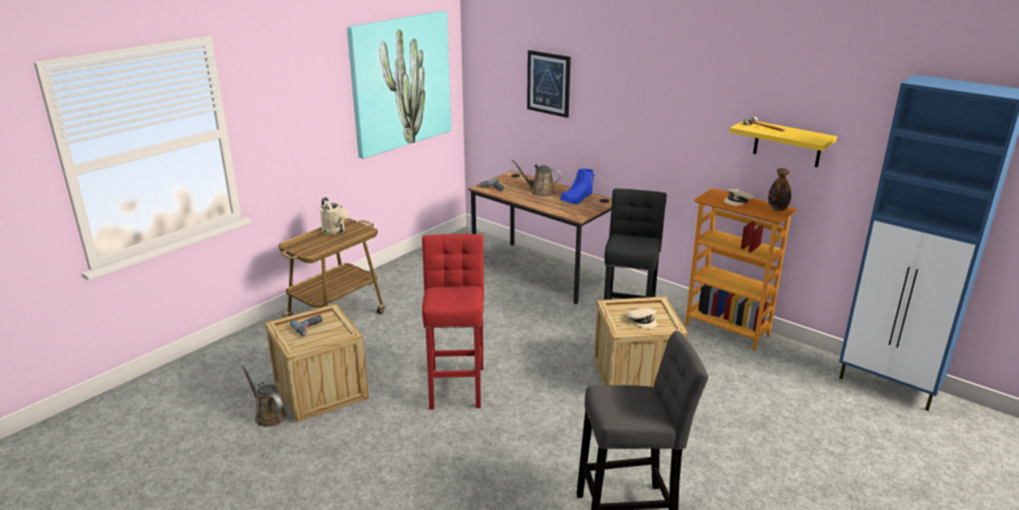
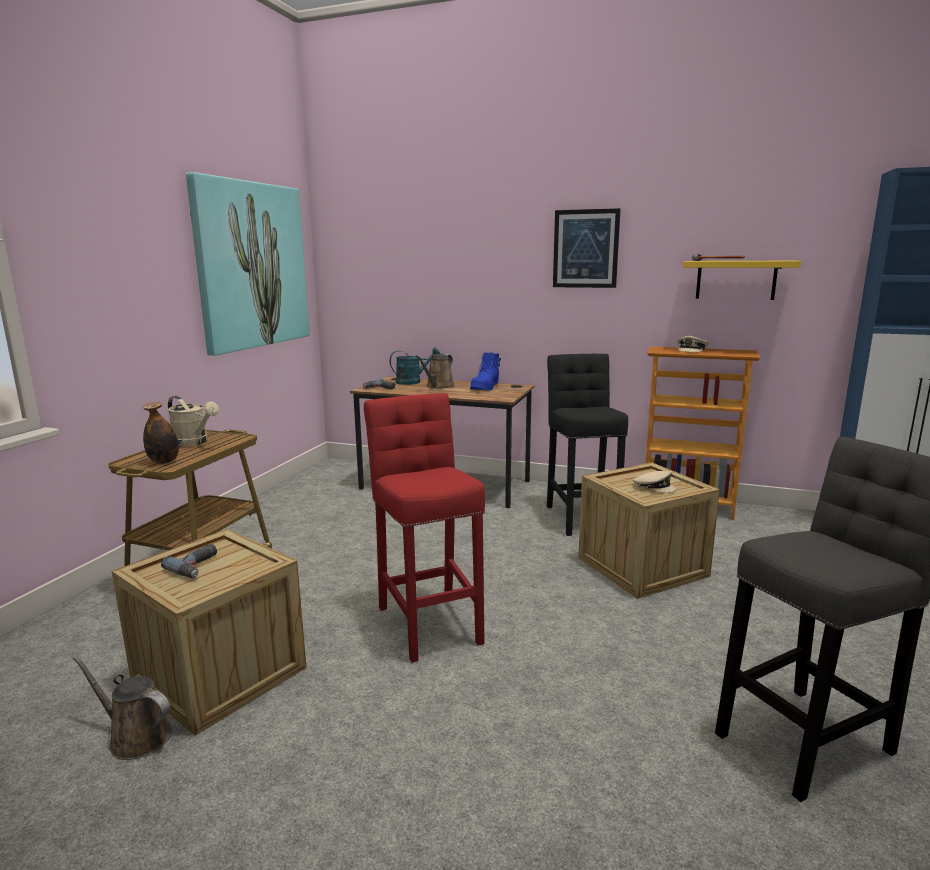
camera: 20 degrees left, 10 degrees down
brown watering can [511,159,562,197] -> brown watering can turned 60 degrees counterclockwise [416,354,455,389]
picture [527,50,571,118] -> picture moved to [553,208,621,288]
bottle [768,168,791,211] -> bottle moved to [143,402,179,464]
none -> turquoise watering can [390,348,440,385]

